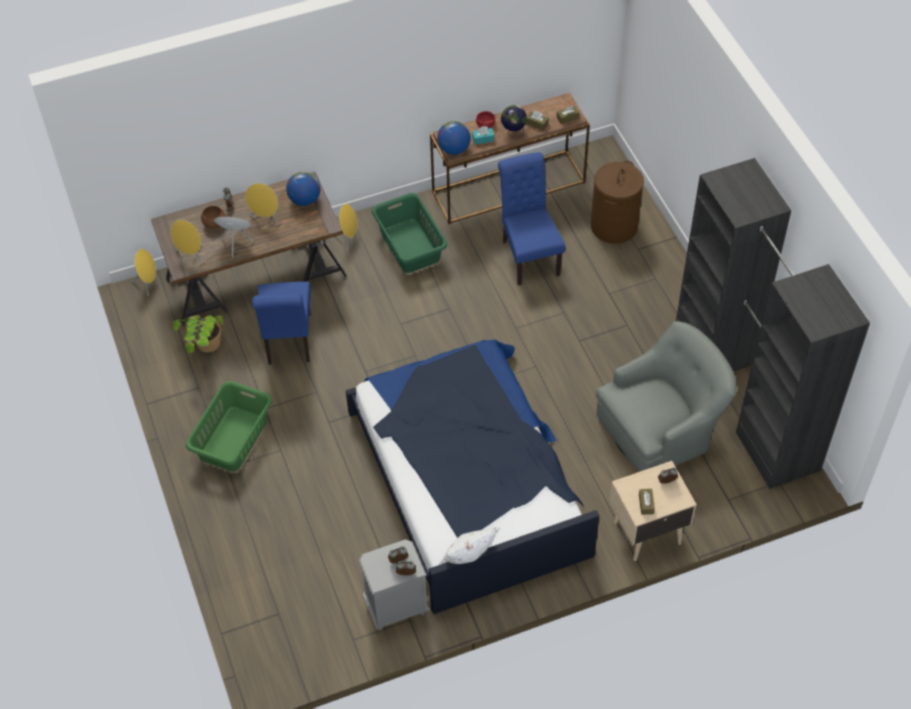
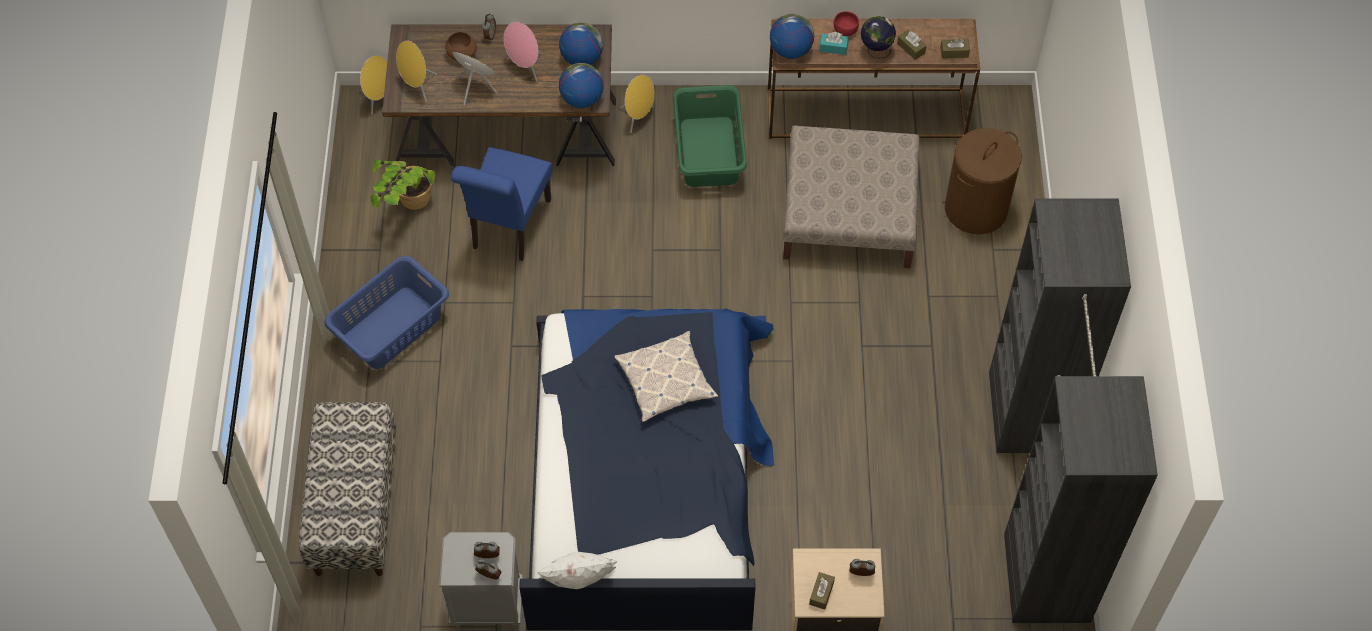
camera: 20 degrees right, 5 degrees up
green laundry basket [186,381,272,472] -> blue laundry basket [324,256,449,369]
yellow speaker [245,183,279,225] -> pink speaker [504,22,542,81]
blue chair [498,152,565,286] -> beige ottoman [783,125,919,268]
grey armchair [596,321,737,472] -> none
none -> bench [299,402,397,576]
none -> globe [559,63,604,108]
none -> pillow [614,331,718,422]

